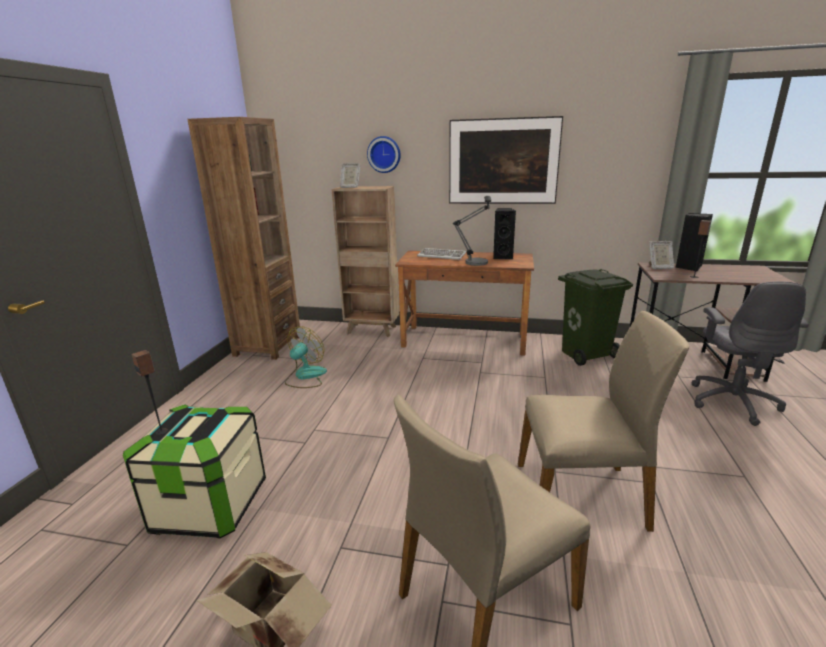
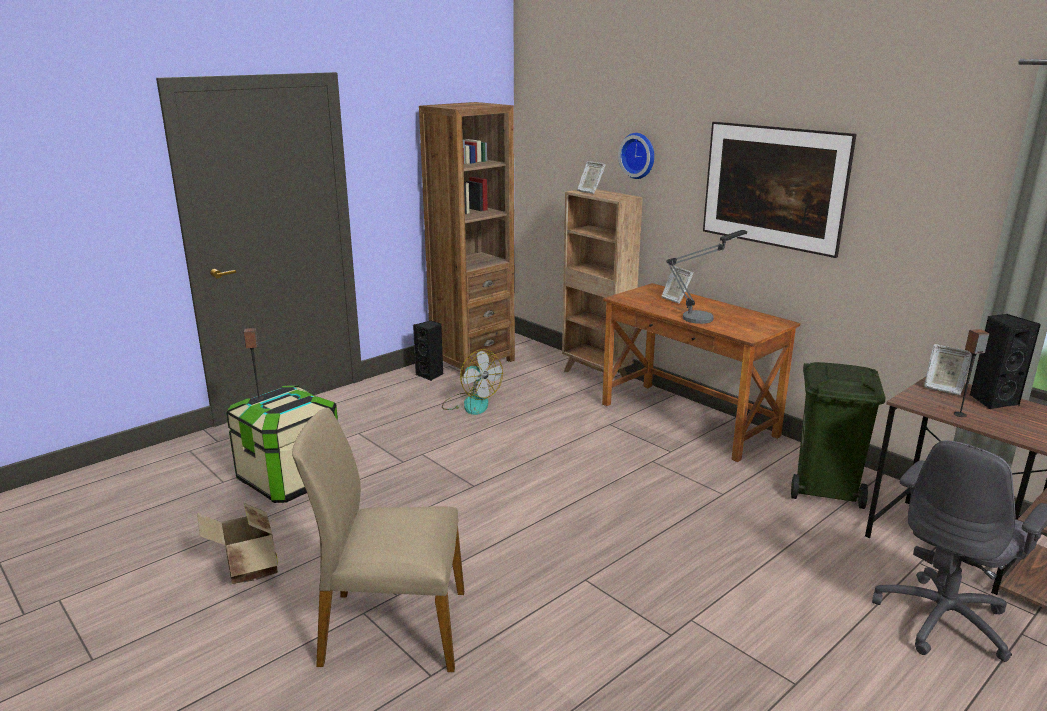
camera: 35 degrees right, 0 degrees up
fan [285,326,327,388] -> fan turned 75 degrees clockwise [442,349,503,415]
keyboard [417,248,466,260] -> picture frame [661,266,693,304]
black speaker [493,208,516,259] -> black speaker moved to [413,320,443,381]
beige chair [518,311,689,532] -> none

